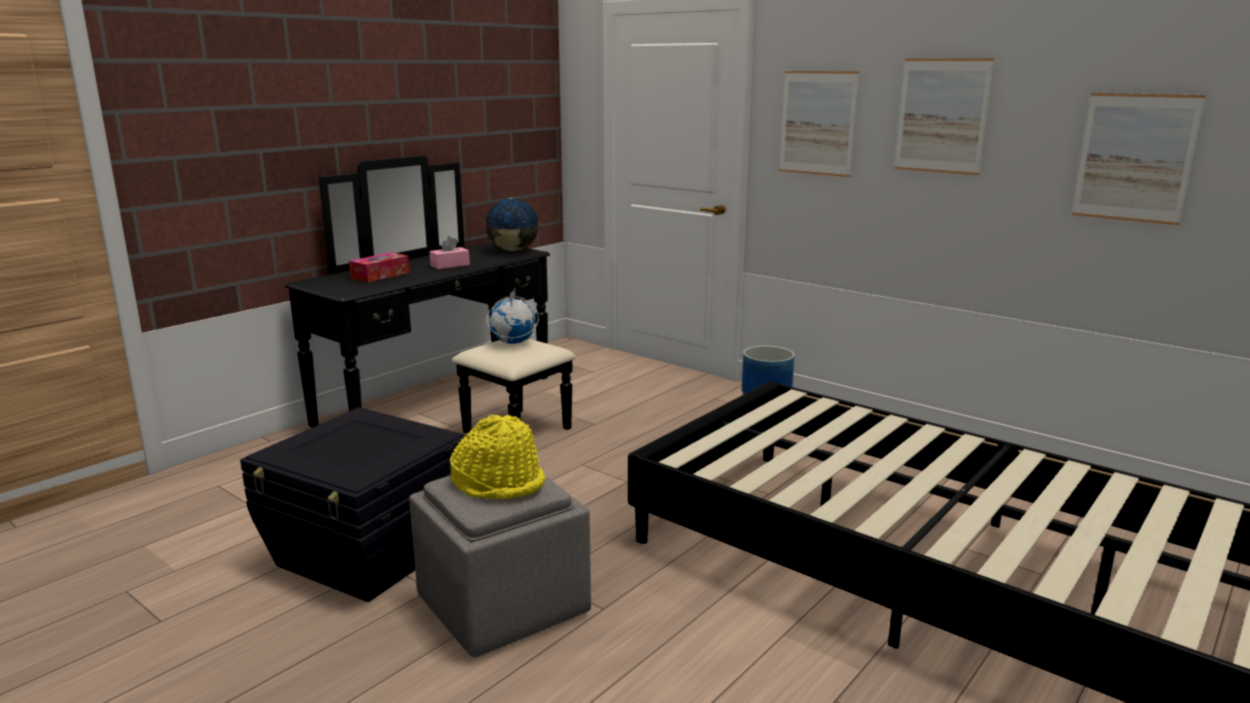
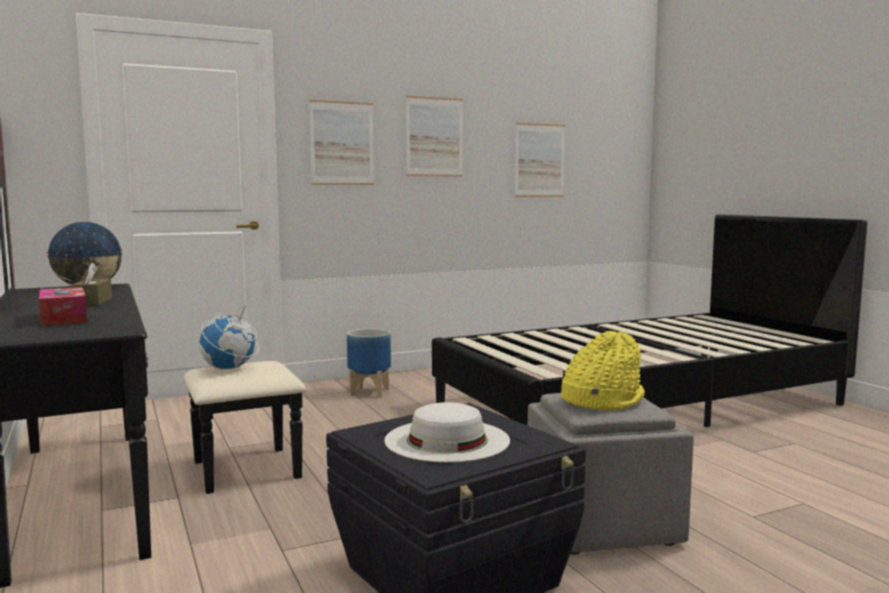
camera: 65 degrees left, 10 degrees down
pink tissue box [429,236,470,269] -> brown tissue box [71,262,112,305]
none -> white hat [384,402,510,463]

